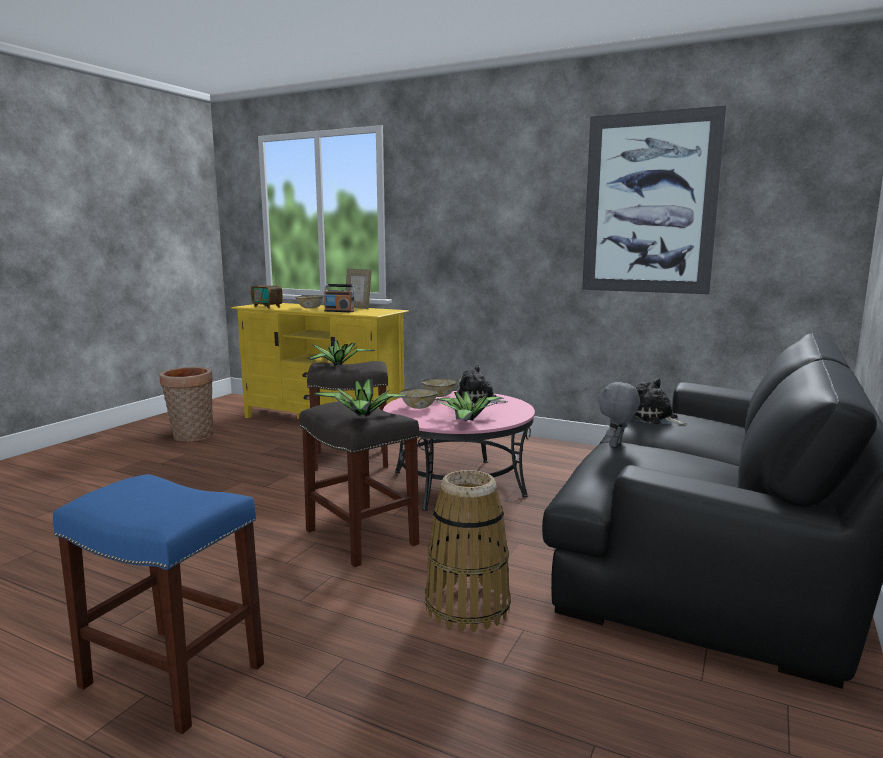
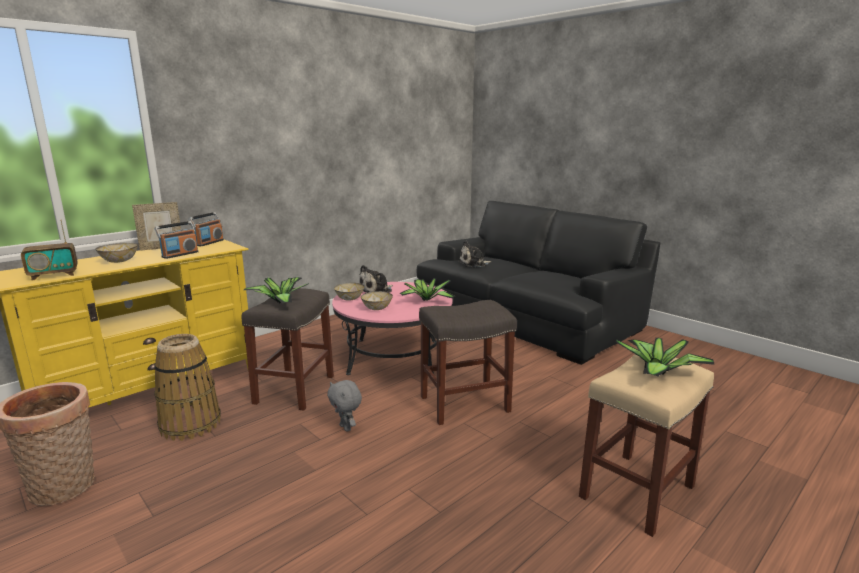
camera: 70 degrees left, 5 degrees up
blue stool [53,474,264,734] -> beige stool [579,354,714,537]
potted plant [313,379,409,417] -> potted plant moved to [616,338,715,376]
basket [425,470,511,632] -> basket moved to [154,334,221,441]
picture [582,106,726,294] -> none
grey plush toy [598,382,640,447] -> grey plush toy moved to [327,380,362,432]
none -> radio [189,212,224,246]

